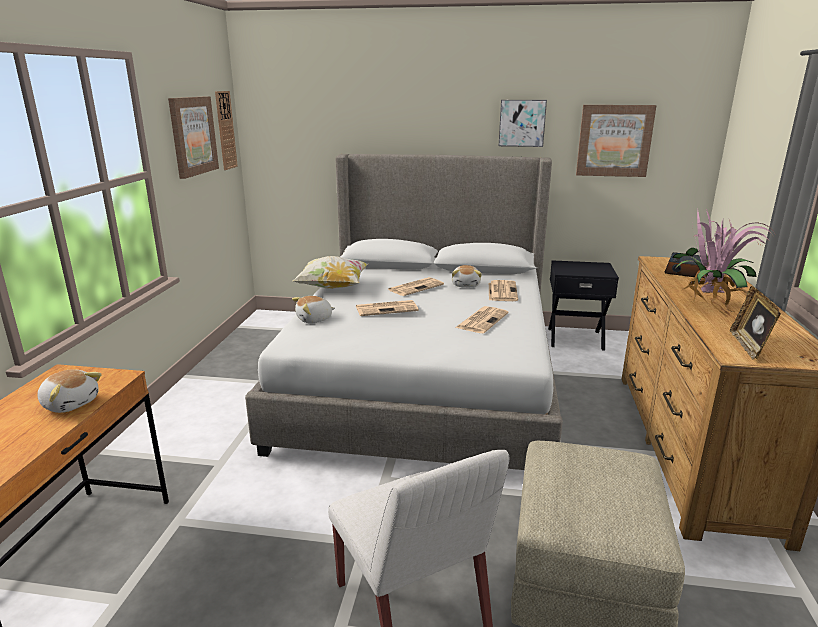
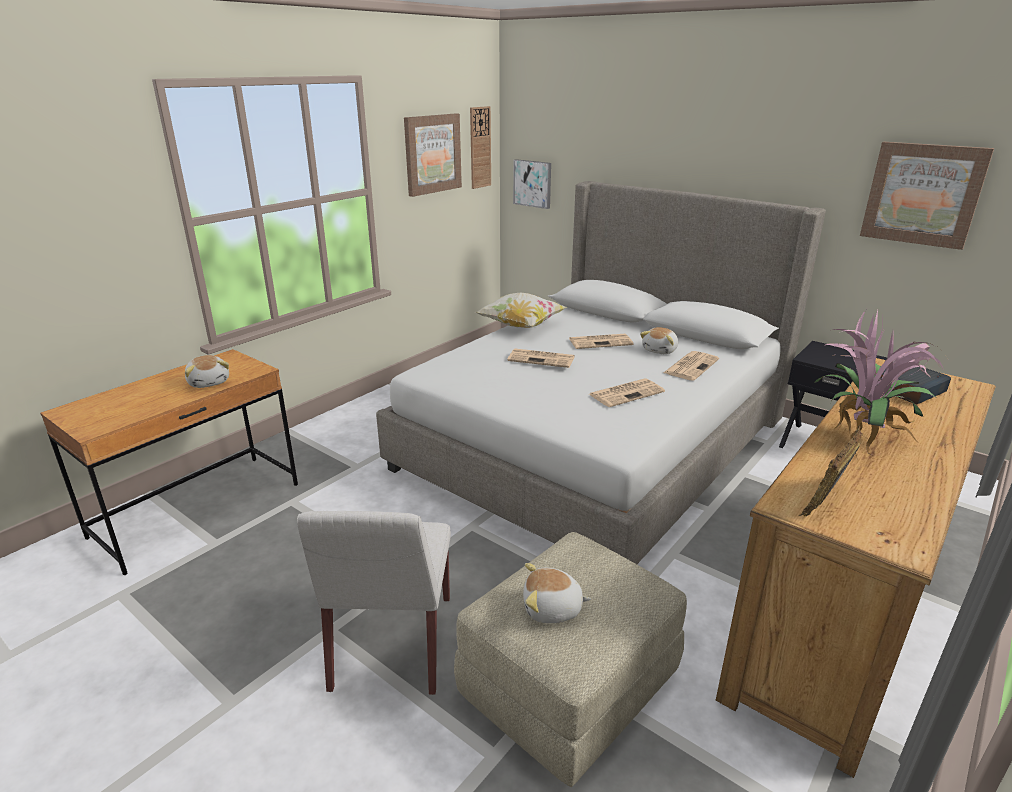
camera: 30 degrees right, 5 degrees up
plush toy [292,296,335,323] -> plush toy moved to [523,563,591,623]
picture [499,100,547,147] -> picture moved to [513,159,551,209]

